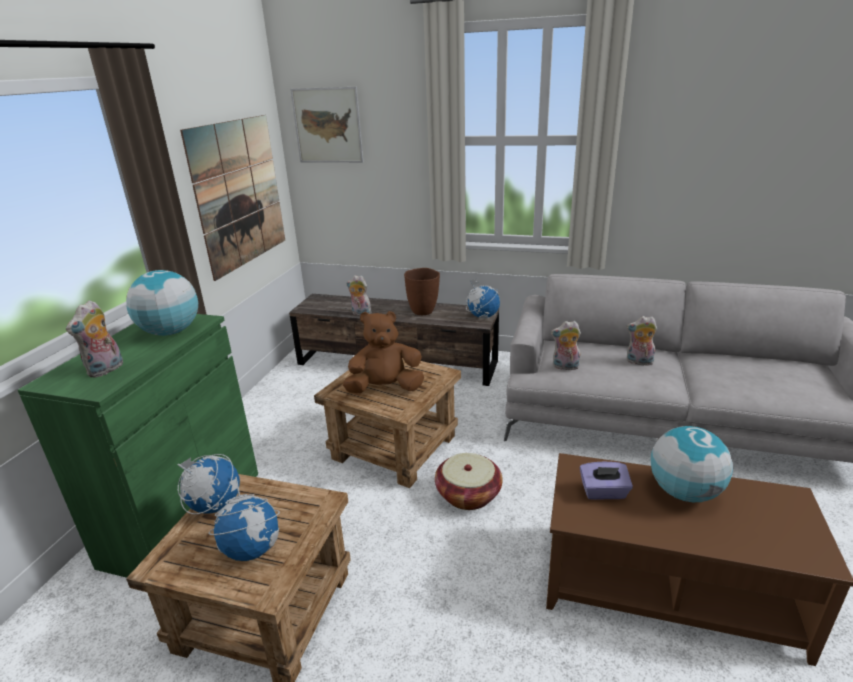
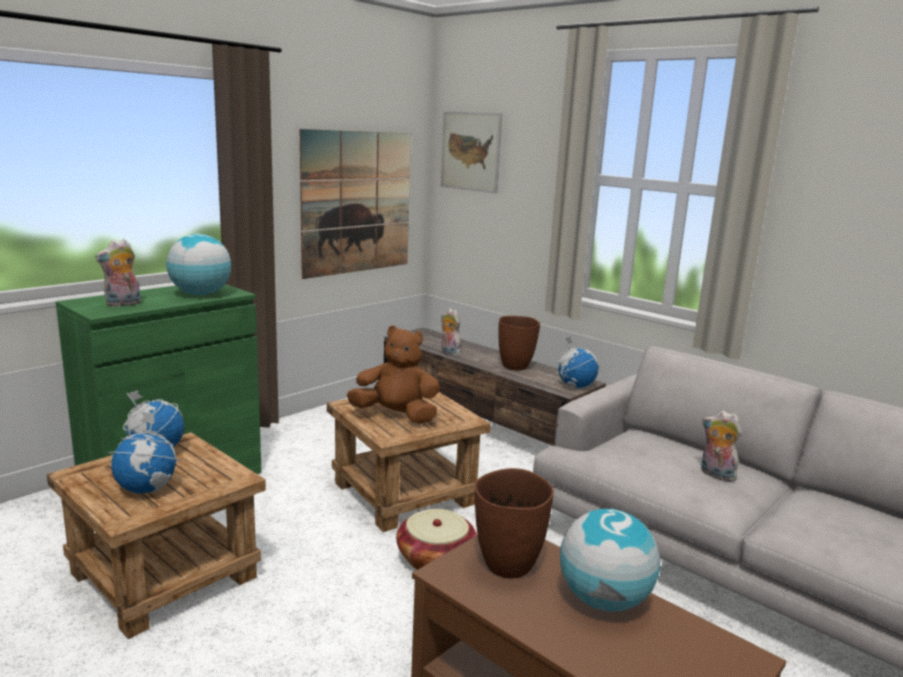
camera: 25 degrees right, 10 degrees down
plush toy [551,321,581,370] -> none
purple tissue box [580,462,633,500] -> brown vase [475,468,554,579]

